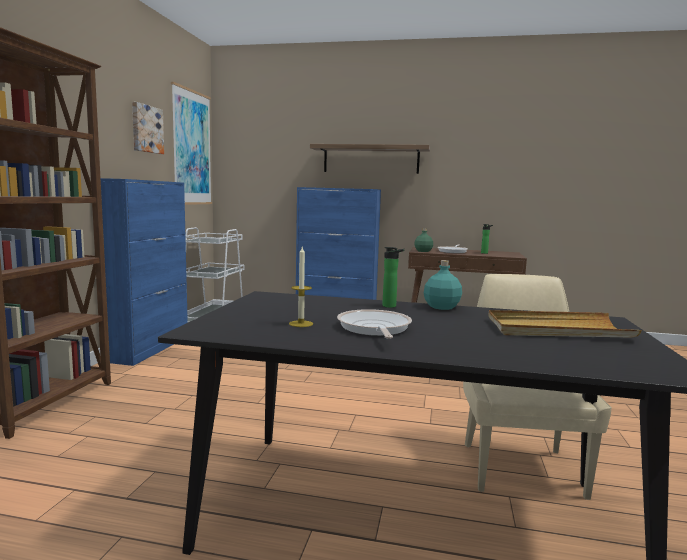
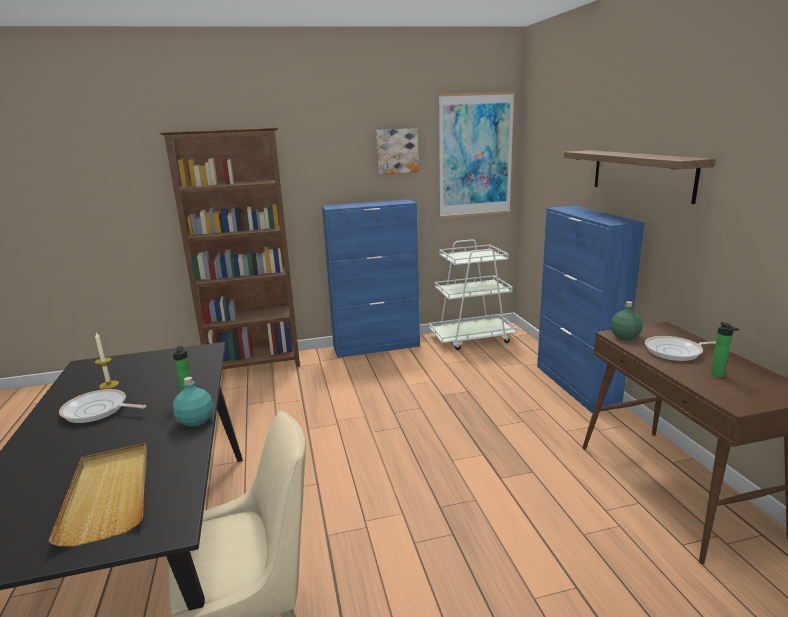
camera: 65 degrees right, 10 degrees up
frying pan [337,309,412,339] -> frying pan turned 135 degrees counterclockwise [59,389,147,423]

